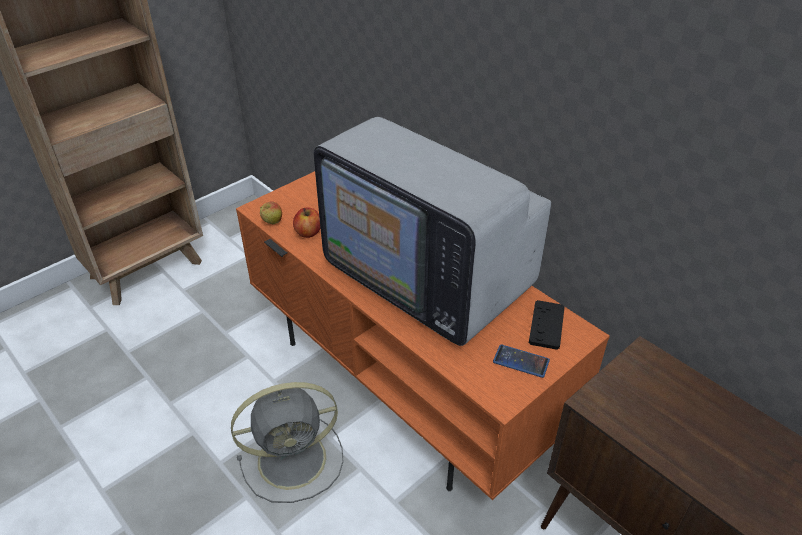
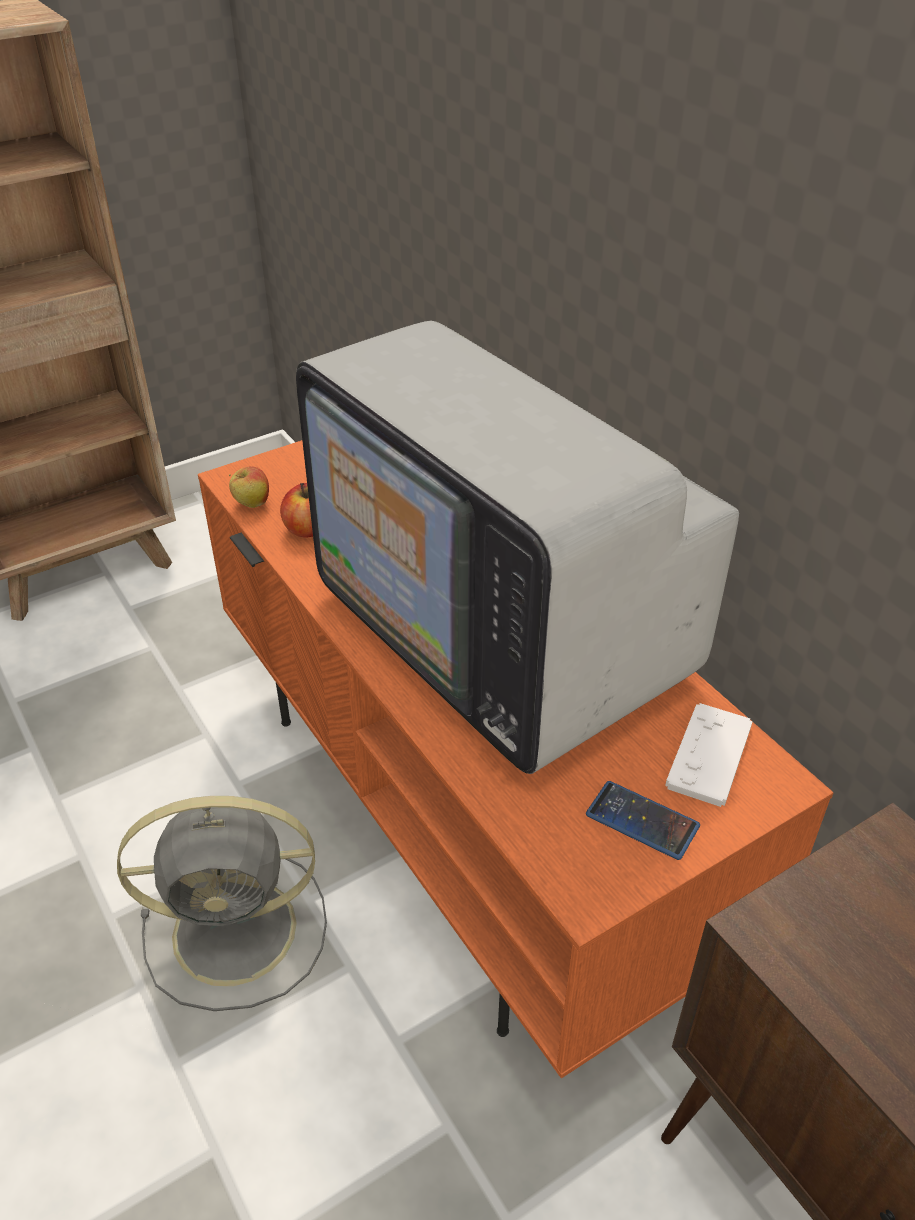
camera: 10 degrees right, 0 degrees up
black game controller [529,300,565,350] -> white game controller [665,703,753,807]

